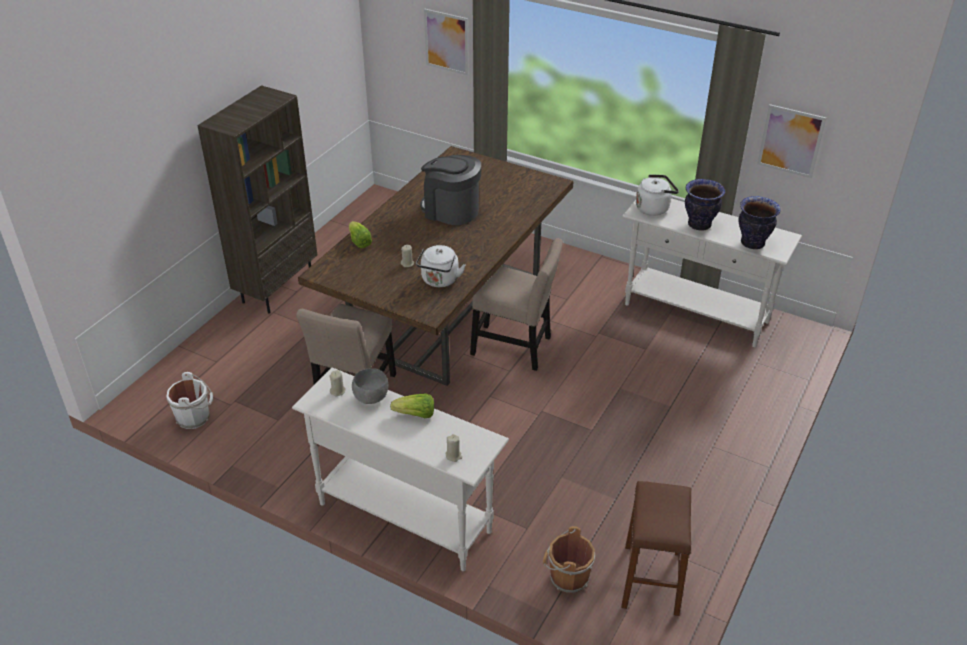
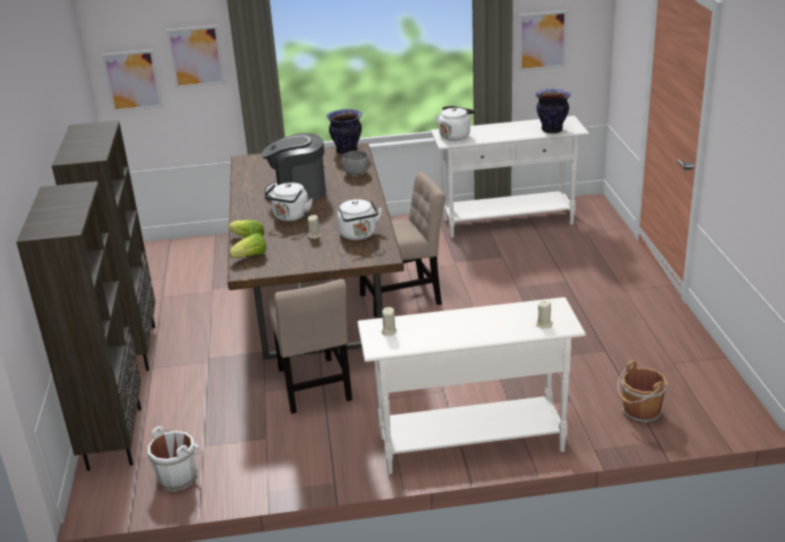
camera: 35 degrees left, 10 degrees down
grey bowl [352,368,388,404] -> grey bowl moved to [341,151,369,175]
lettuce [390,393,434,418] -> lettuce moved to [229,233,267,258]
brown stool [621,481,691,616] -> none
vase [685,179,725,231] -> vase moved to [327,109,362,155]
none -> brown bookcase [16,181,141,471]
none -> picture [102,50,163,112]
none -> white kettle [264,182,312,221]

